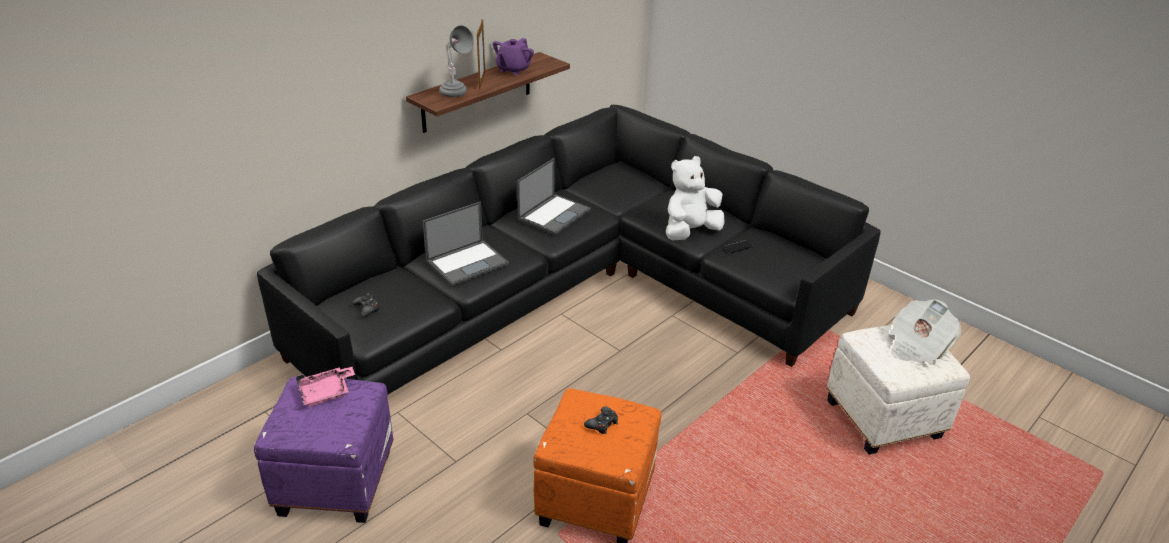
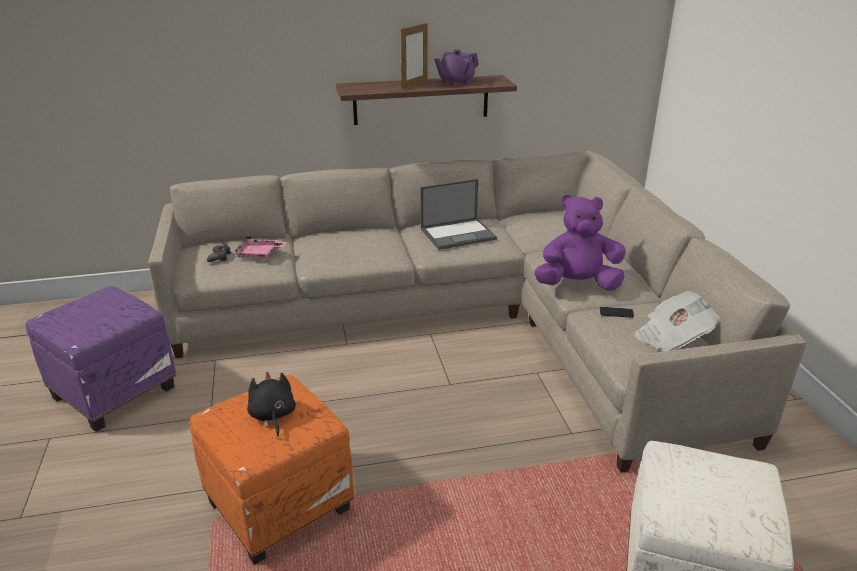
camera: 35 degrees right, 5 degrees down
black sofa [257,105,881,394] -> beige sofa [148,151,806,473]
pink tray [296,367,355,407] -> pink tray moved to [233,236,287,259]
laptop [423,202,509,286] -> none
grey table lamp [439,25,473,97] -> none
black game controller [584,406,618,434] -> black plush toy [247,372,296,437]
white plush toy [666,156,725,240] -> purple plush toy [534,194,626,290]
newspaper [890,299,961,365] -> newspaper moved to [634,291,720,352]

